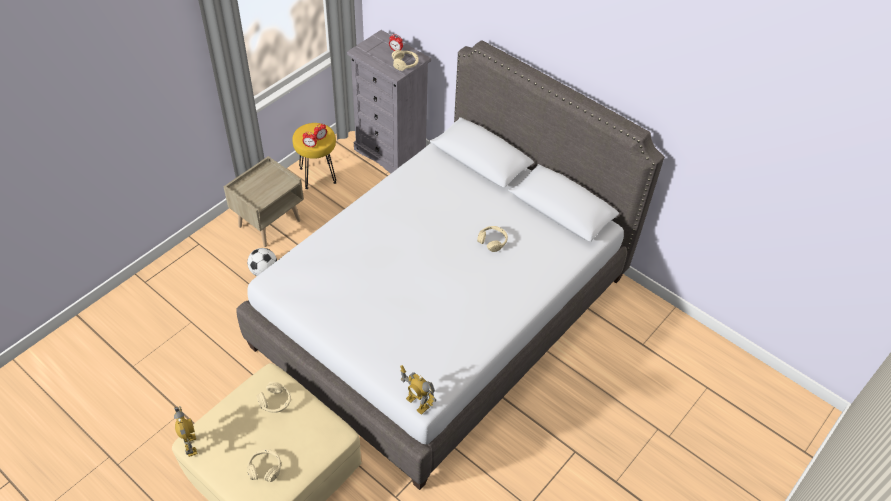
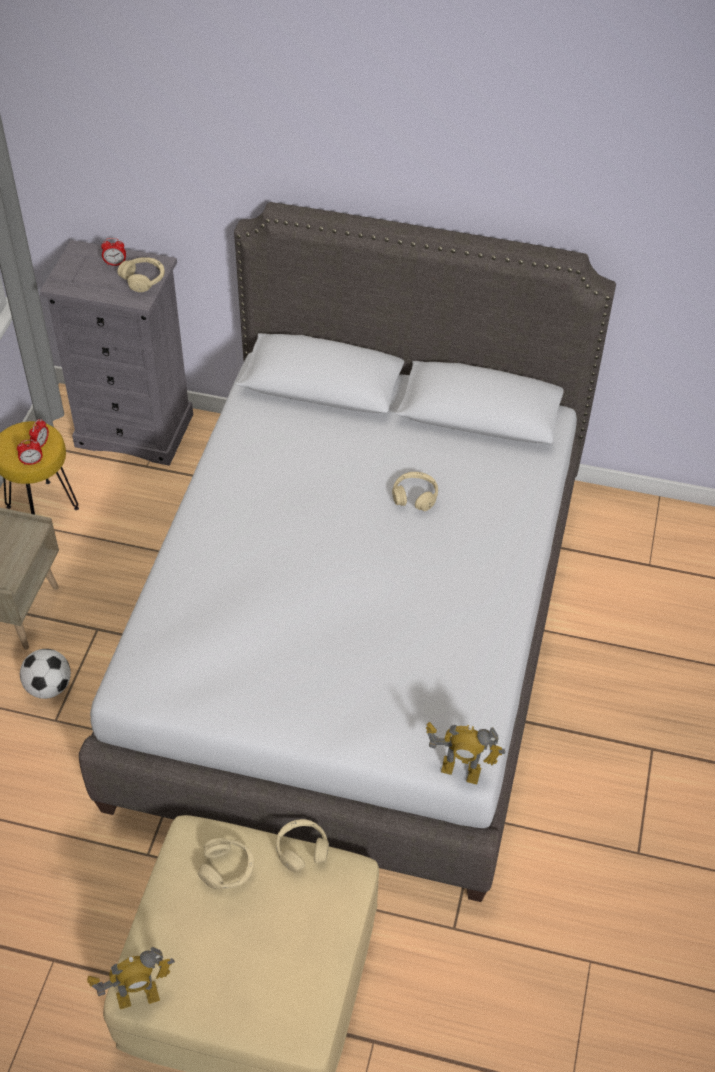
camera: 25 degrees left, 0 degrees up
toy robot [174,406,198,457] -> toy robot turned 120 degrees clockwise [87,947,175,1009]
beige headphones [247,449,281,482] -> beige headphones moved to [276,819,329,873]

